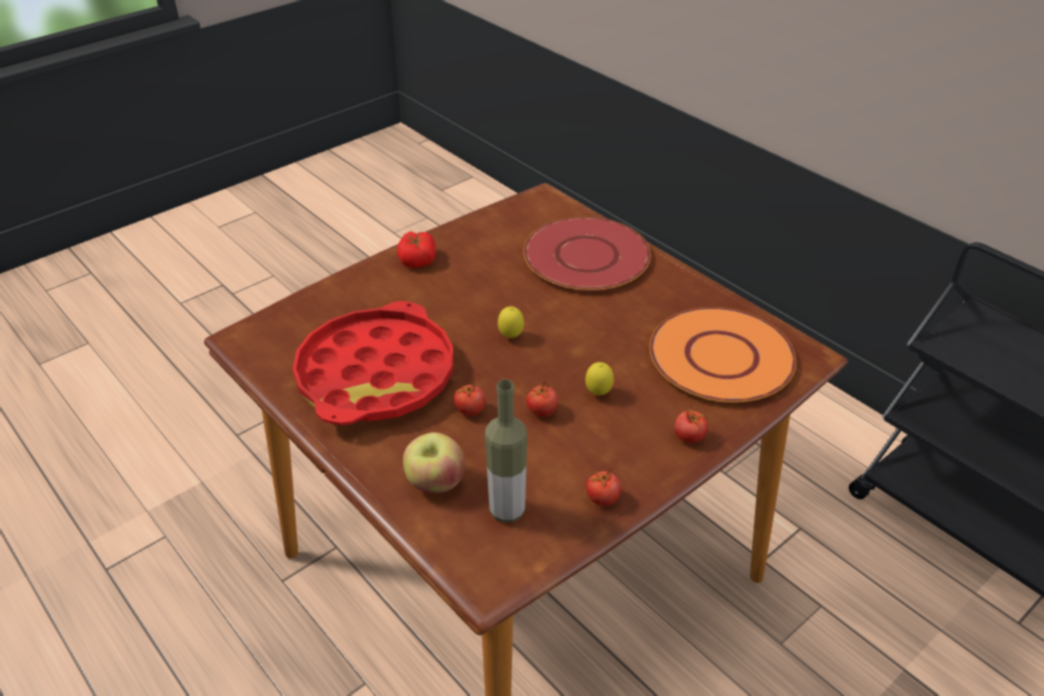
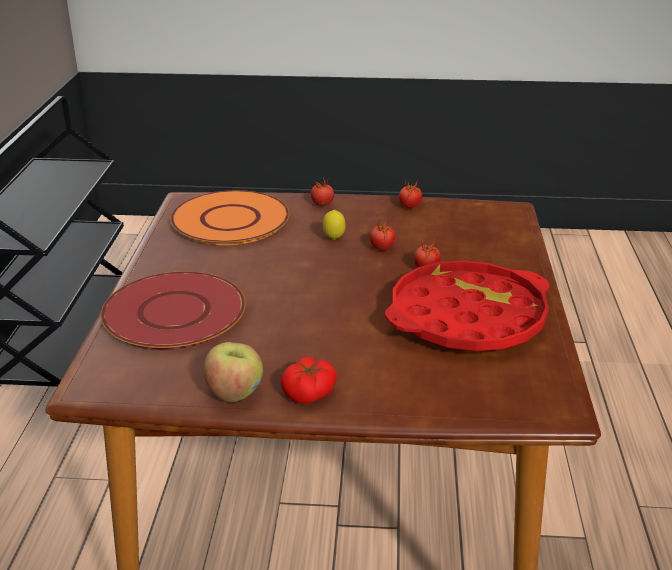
camera: 135 degrees left, 10 degrees down
apple [403,432,465,493] -> apple moved to [204,342,263,402]
bottle [485,380,527,523] -> none
lemon [498,307,524,338] -> none

